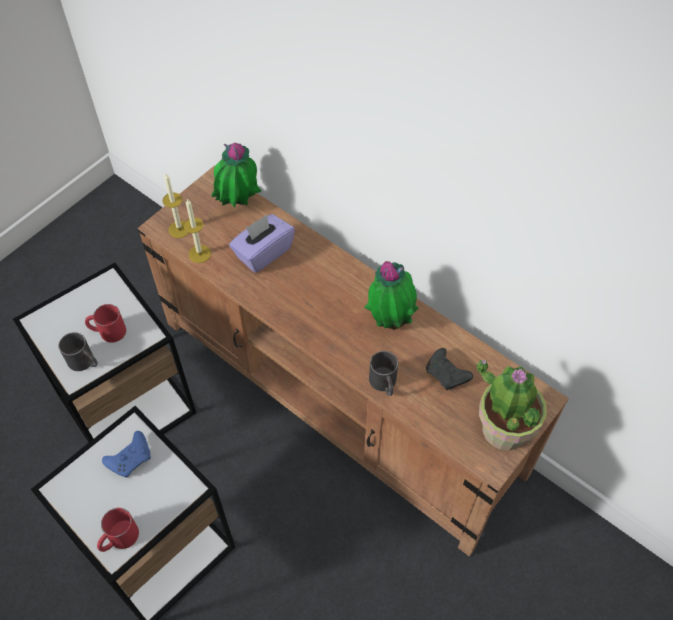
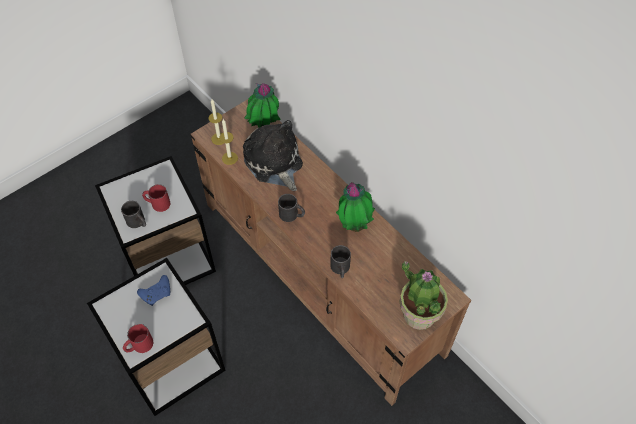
camera: 10 degrees right, 0 degrees up
purple tissue box [229,214,295,273] -> plush toy [243,120,303,191]
black game controller [426,348,473,390] -> none
none -> black mug [278,194,305,222]

